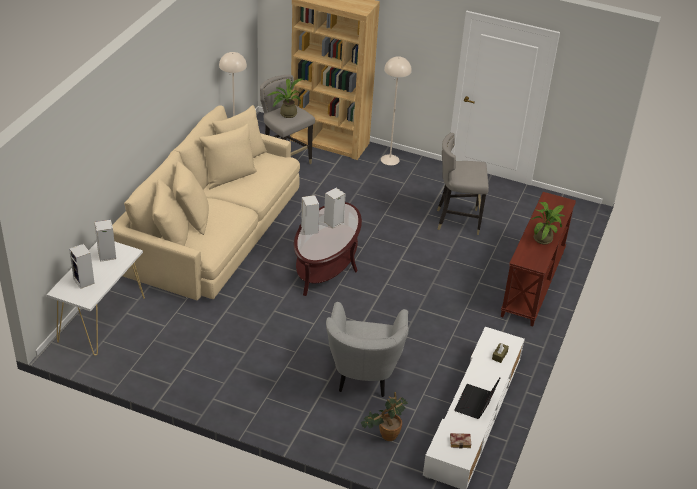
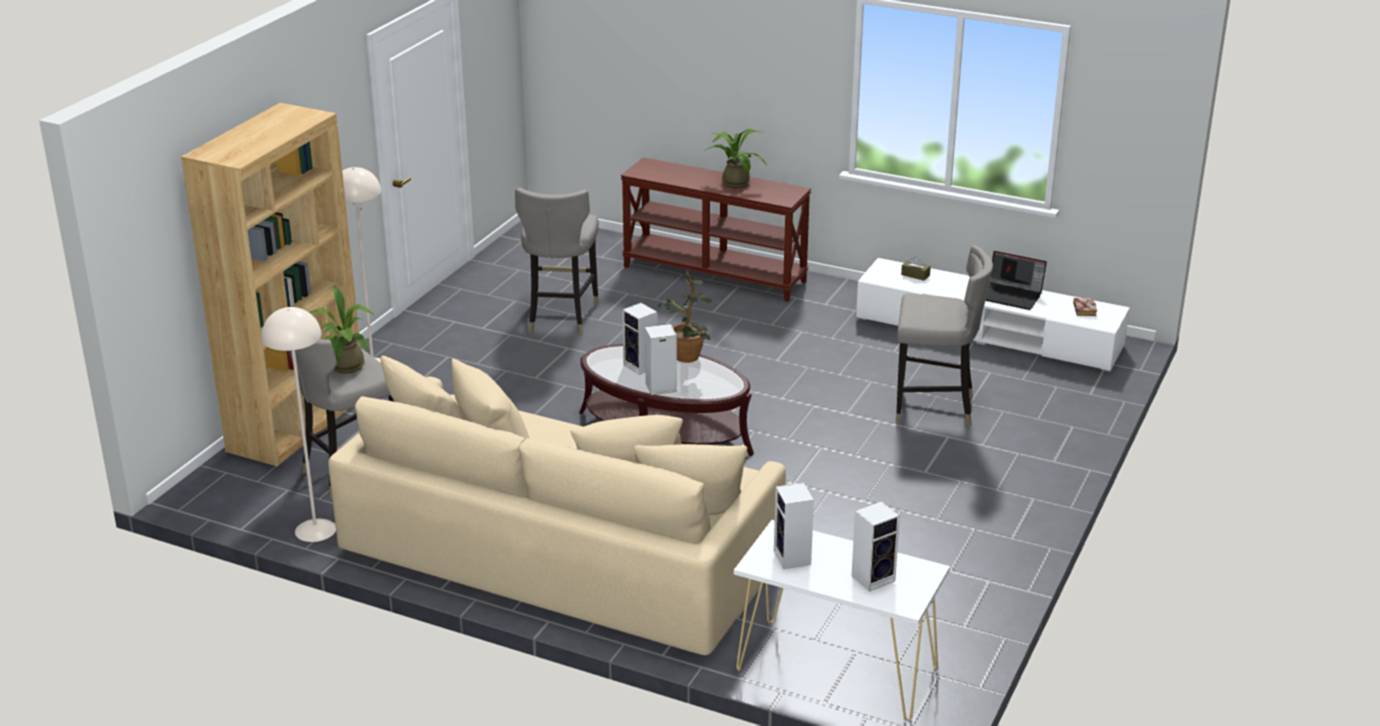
camera: 85 degrees left, 10 degrees down
grey armchair [326,302,409,397] -> grey stool [896,245,993,426]
potted plant [361,392,408,441] -> potted plant moved to [658,272,712,363]

